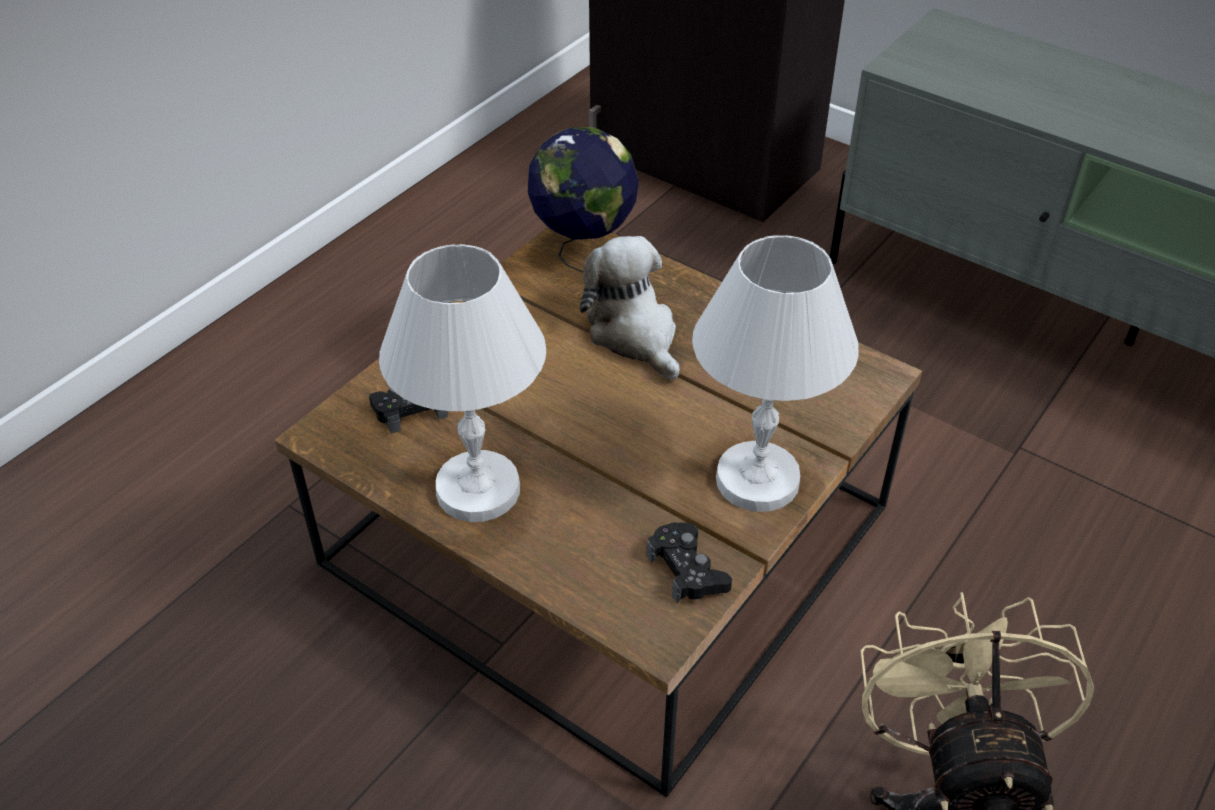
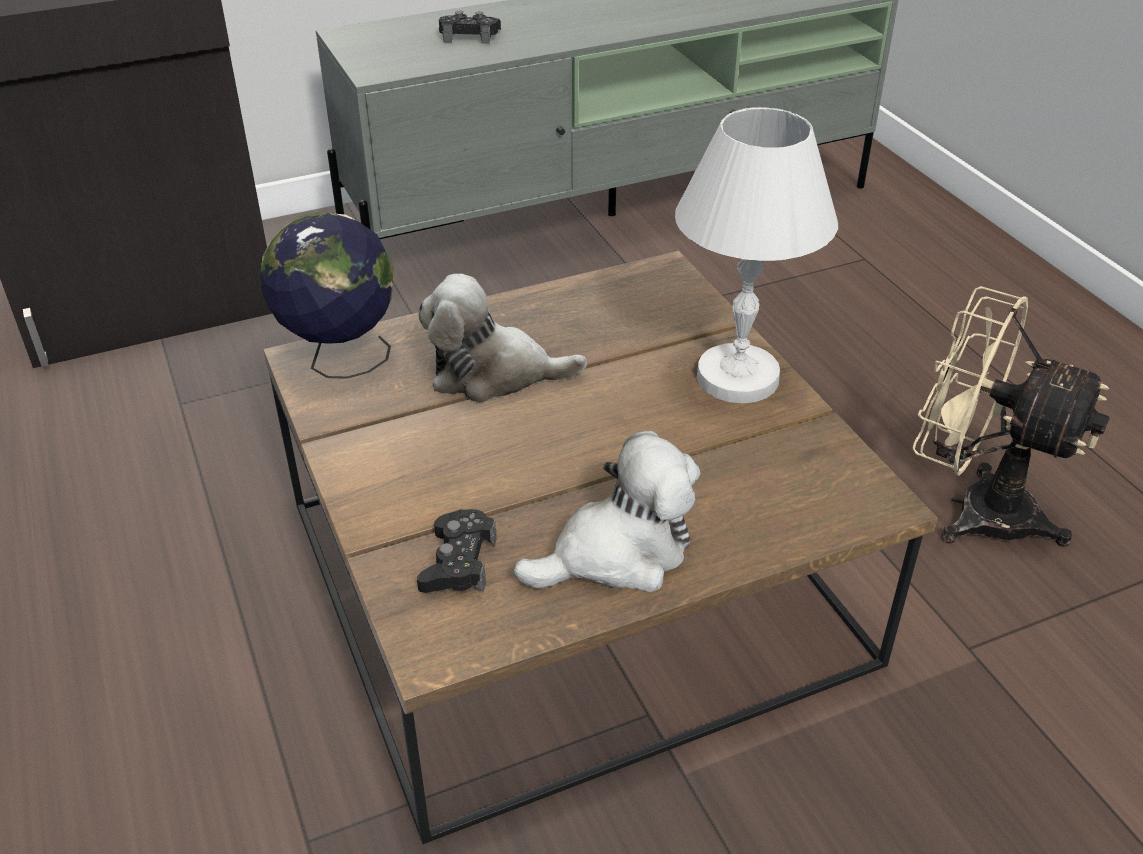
camera: 60 degrees left, 5 degrees down
white table lamp [379,244,546,522] -> plush toy [514,431,700,592]
black game controller [646,522,732,603] -> black game controller moved to [439,11,501,44]

